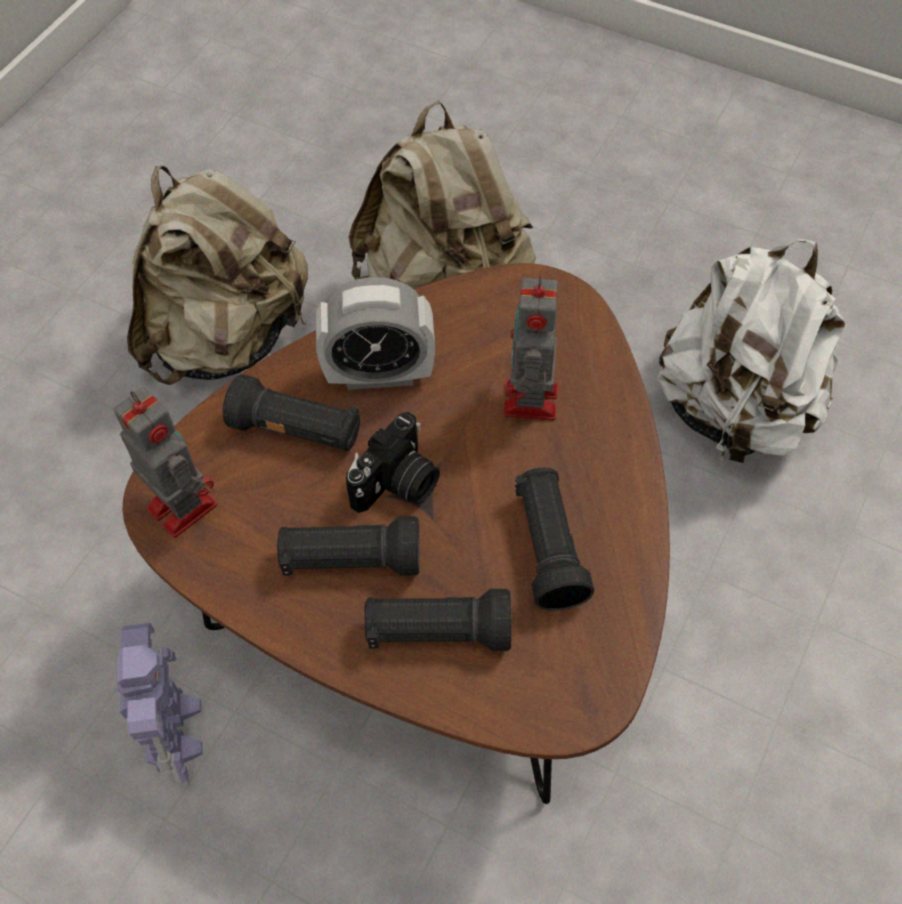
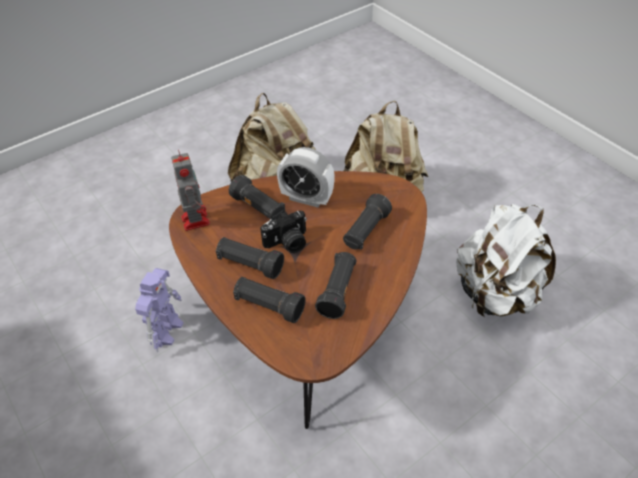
camera: 25 degrees right, 10 degrees down
toy robot [503,274,558,421] -> black flashlight [343,194,392,250]

